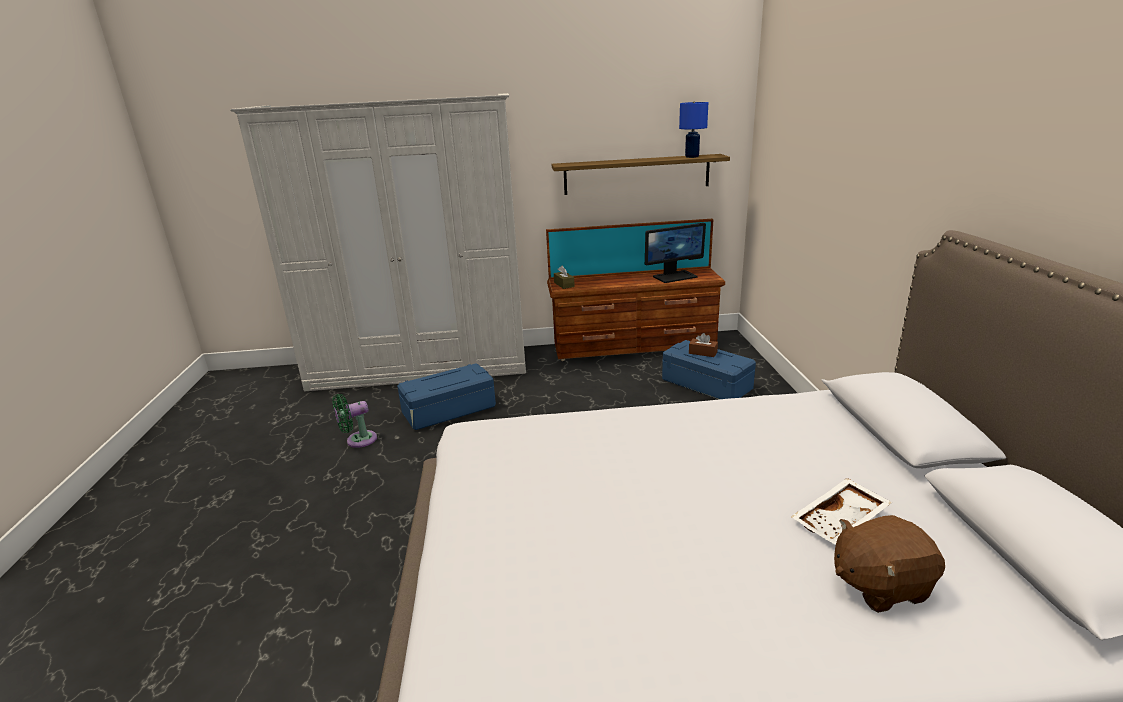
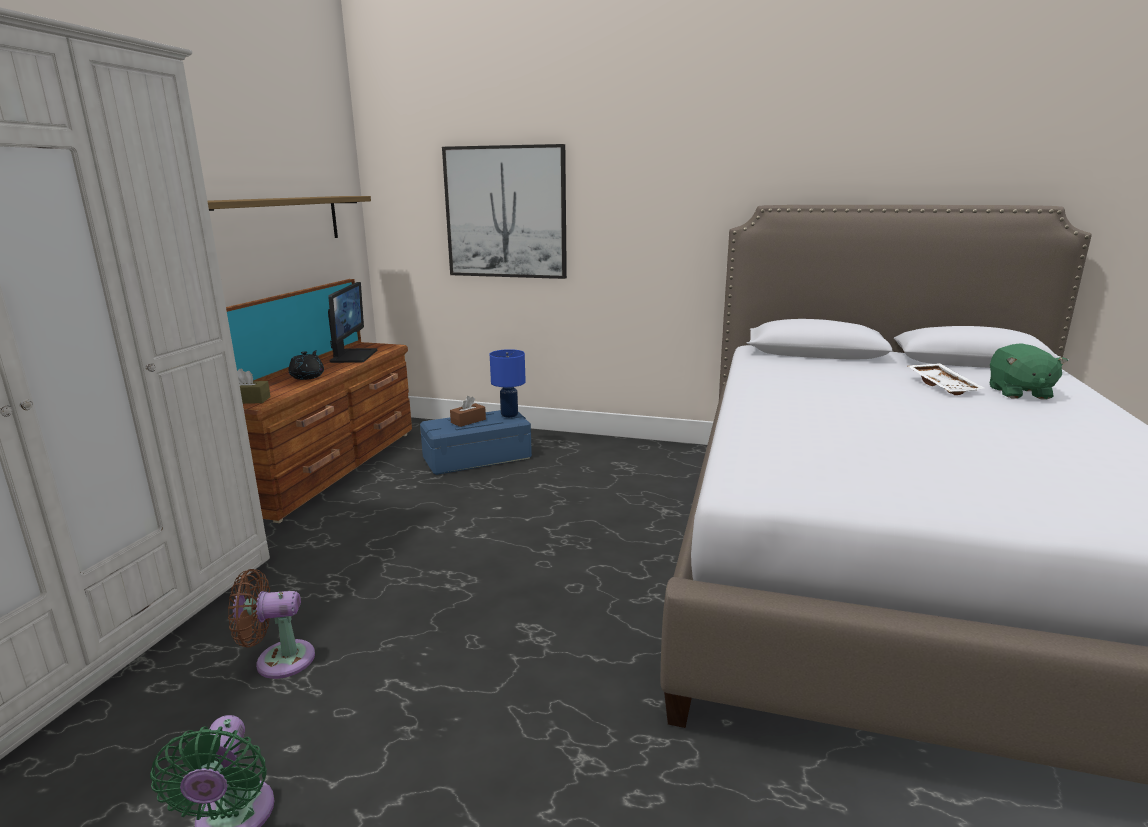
camera: 70 degrees left, 5 degrees down
blue storage box [397,363,496,430] -> brown fan [228,569,315,679]
blue table lamp [679,102,708,158] -> blue table lamp moved to [490,349,526,418]
brown plush toy [834,515,945,613] -> green plush toy [989,343,1068,400]
none -> black teapot [289,350,324,380]
none -> picture [442,144,567,279]

